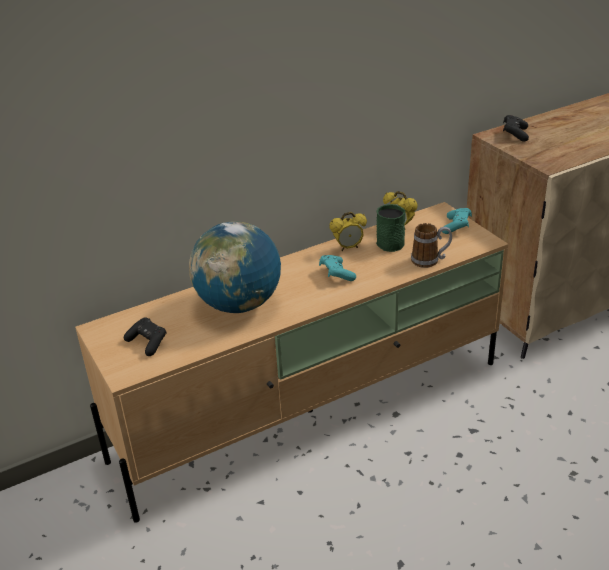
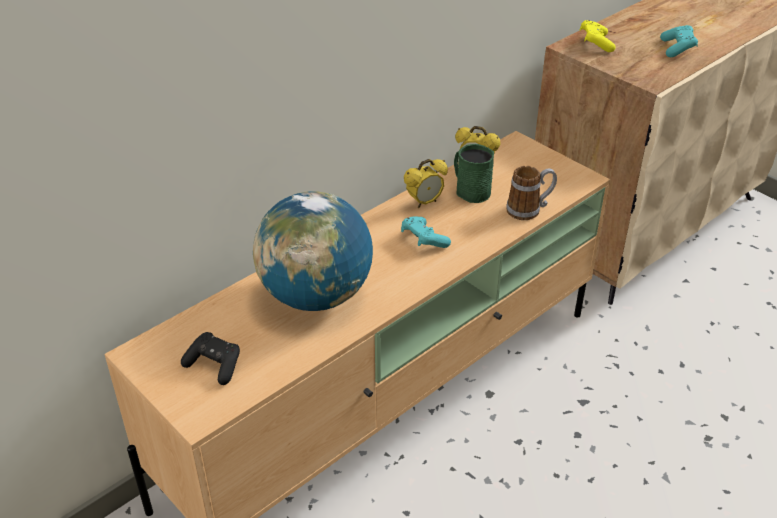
camera: 15 degrees left, 5 degrees up
turquoise game controller [442,208,472,234] -> turquoise game controller moved to [660,25,698,57]
black game controller [503,115,529,142] -> yellow game controller [580,20,615,52]

